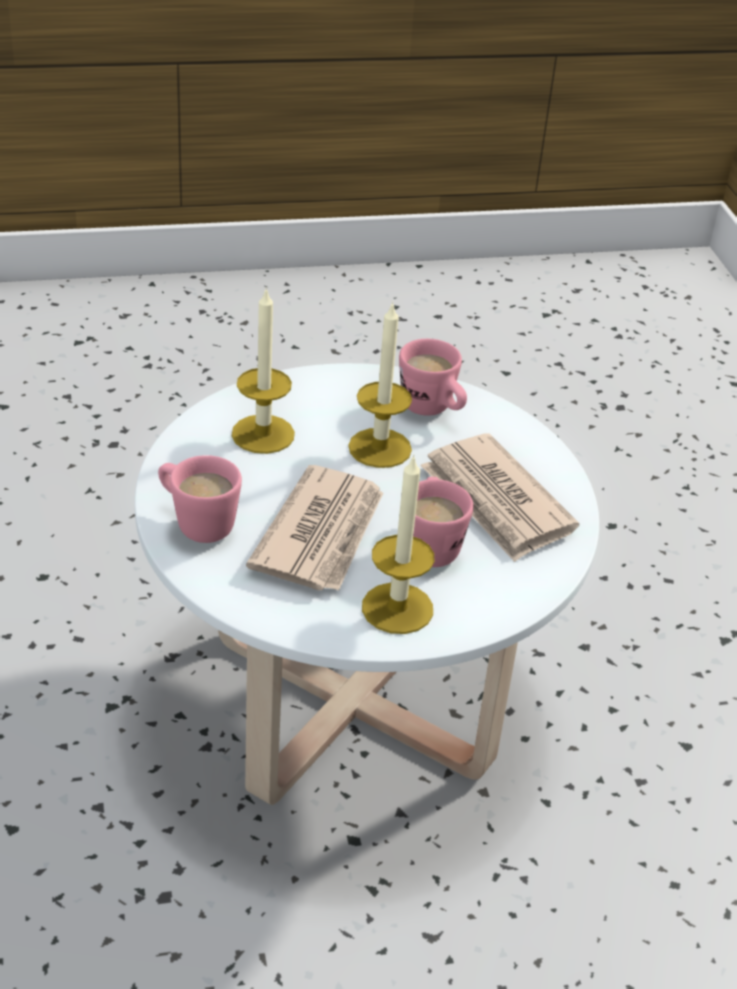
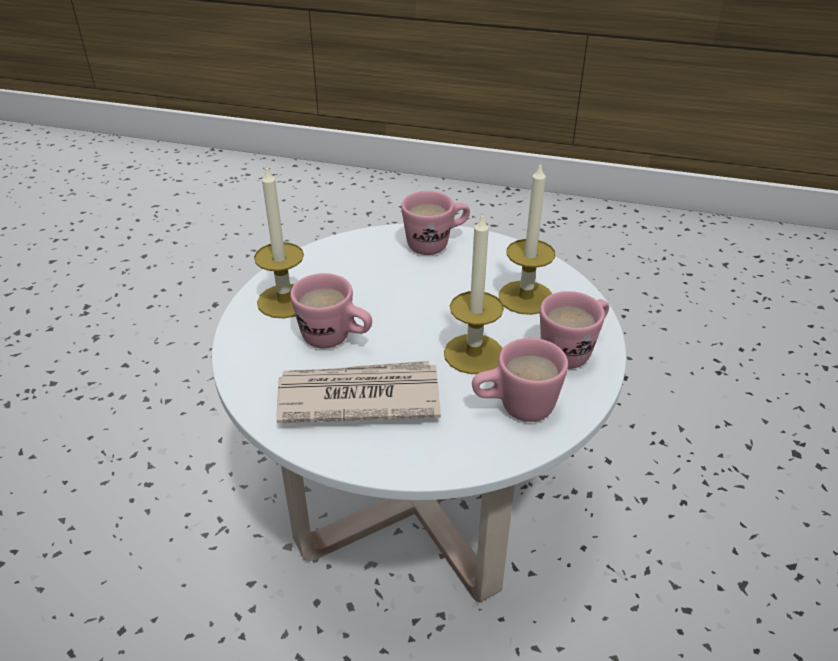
camera: 120 degrees right, 0 degrees up
newspaper [246,465,383,591] -> none
none -> pink mug [540,291,609,369]

